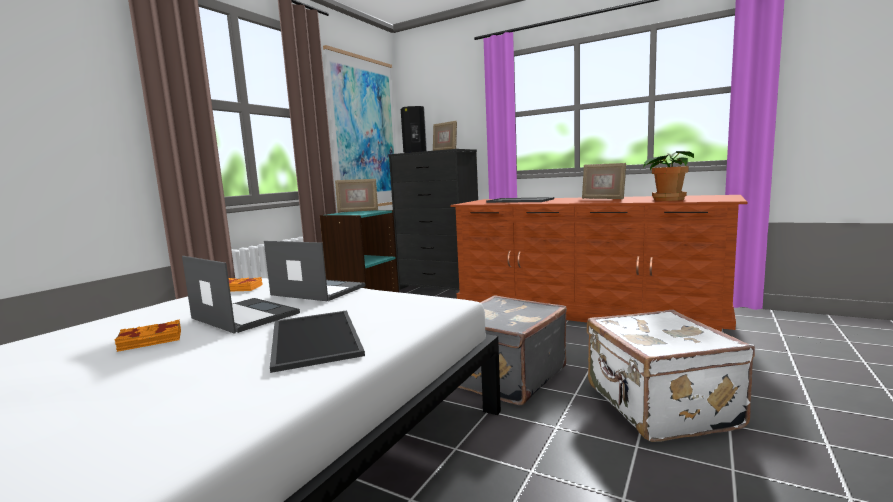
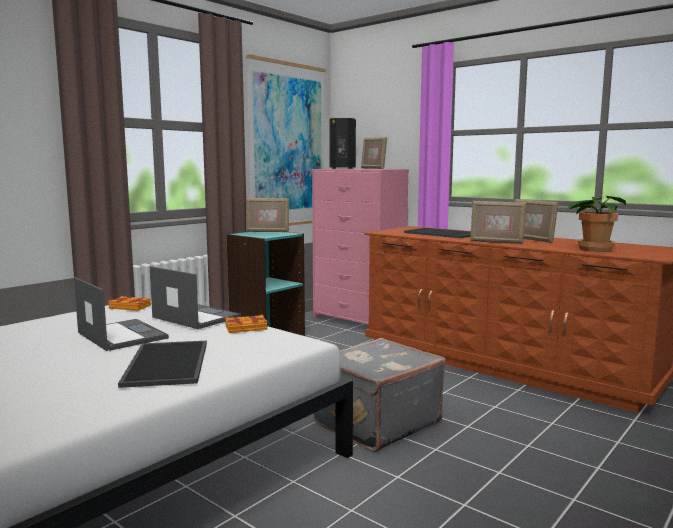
camera: 10 degrees right, 0 degrees up
orange book [115,320,181,352] -> orange book moved to [225,315,267,333]
black dresser [388,149,478,291] -> pink dresser [312,169,409,325]
white suitcase [587,310,755,442] -> none
none -> picture frame [470,201,526,244]

